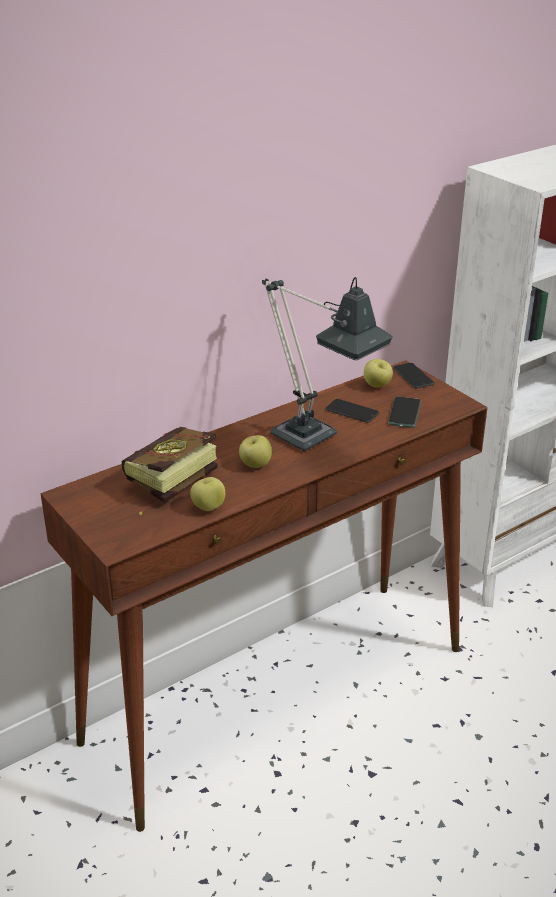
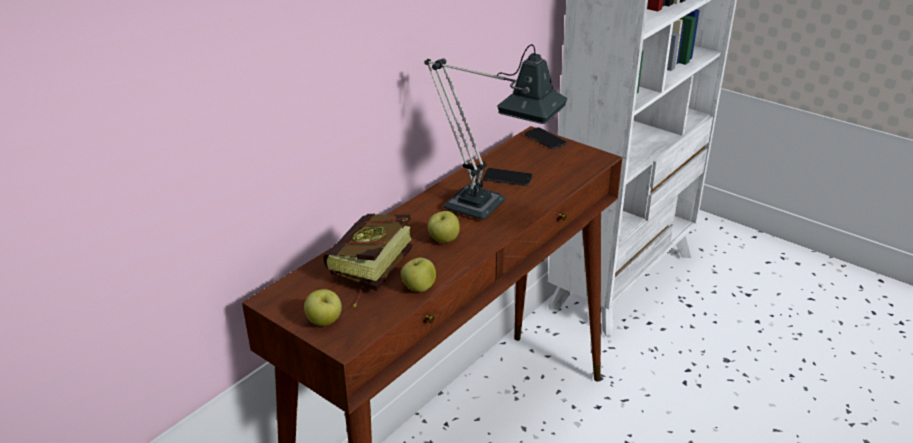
camera: 15 degrees left, 0 degrees up
apple [364,359,393,388] -> apple moved to [304,289,342,326]
phone [388,397,421,428] -> none

